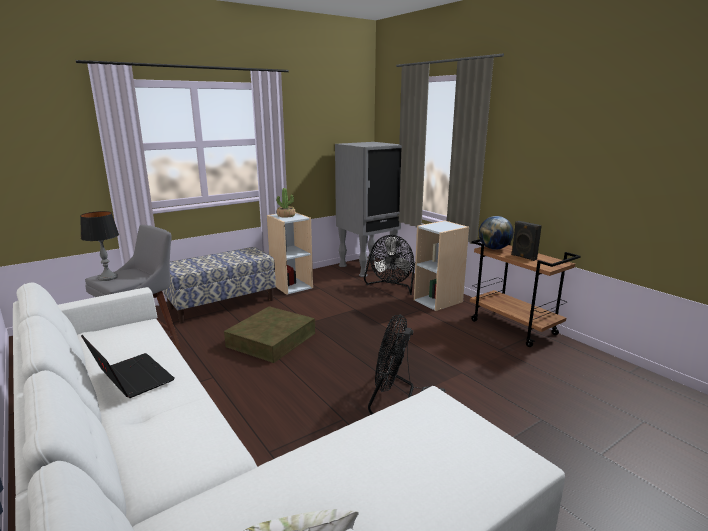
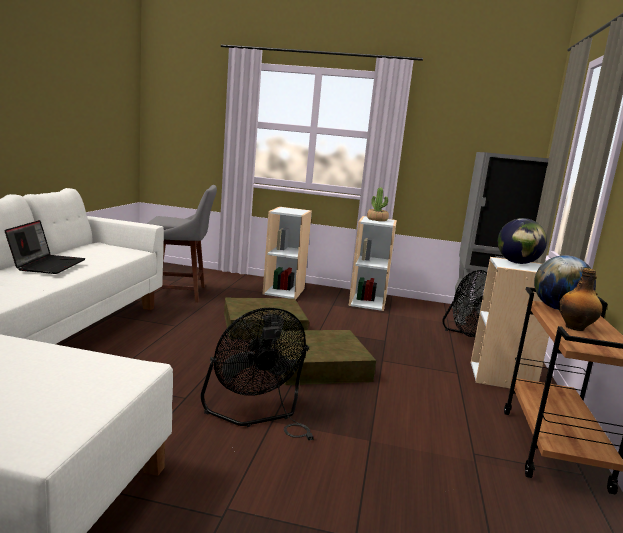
camera: 45 degrees right, 5 degrees down
table lamp [80,211,119,281] -> none
bench [163,247,276,323] -> bookcase [263,207,312,299]
black speaker [511,221,542,261] -> bottle [559,268,602,331]
none -> brown storage box [272,330,377,385]
none -> globe [498,218,547,264]

